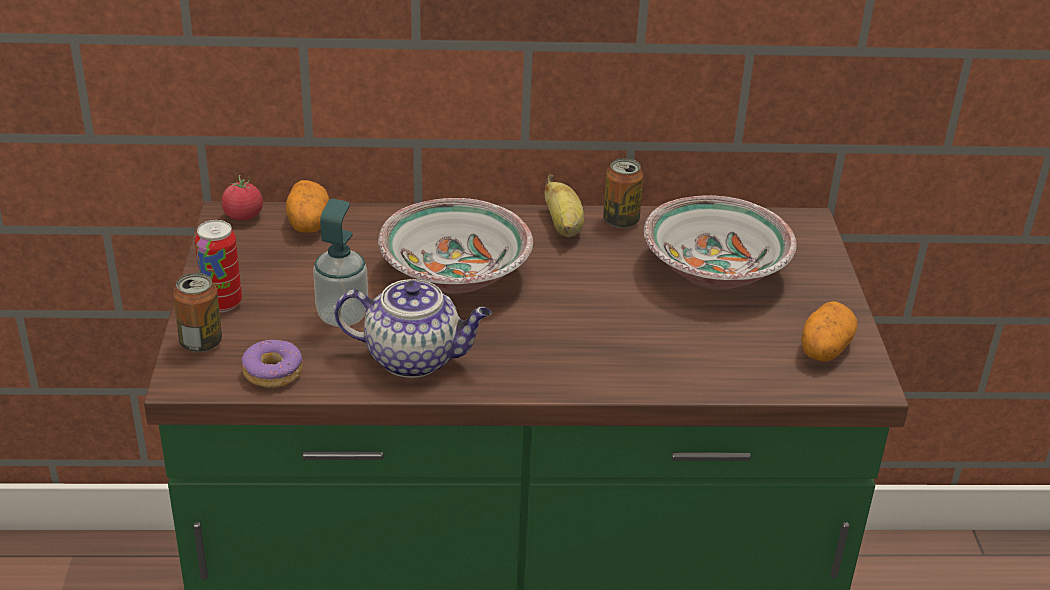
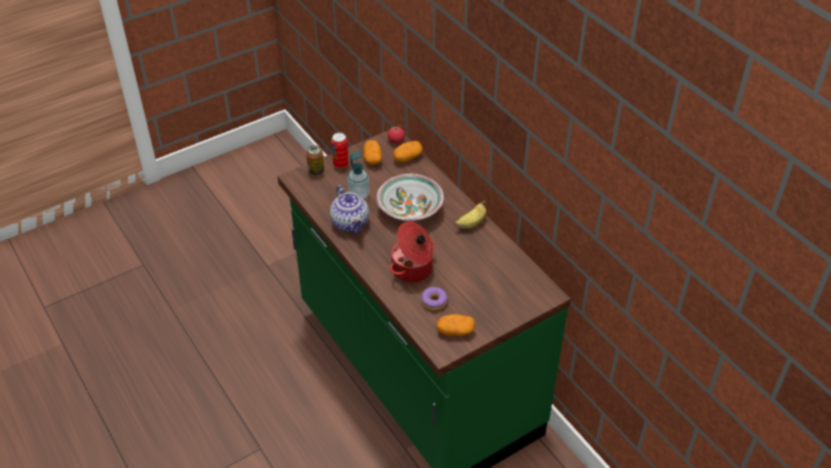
camera: 60 degrees right, 10 degrees up
donut [241,340,302,388] -> donut moved to [421,287,448,310]
can [603,158,643,228] -> none
bowl [643,195,797,290] -> none
none -> potato [364,140,382,165]
none -> cooking pot [390,221,435,283]

